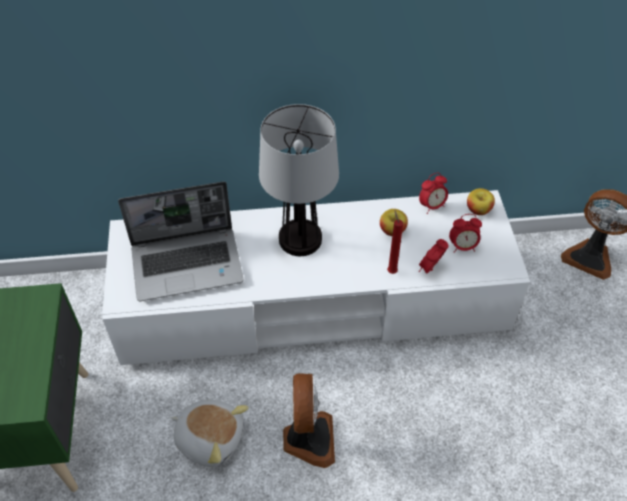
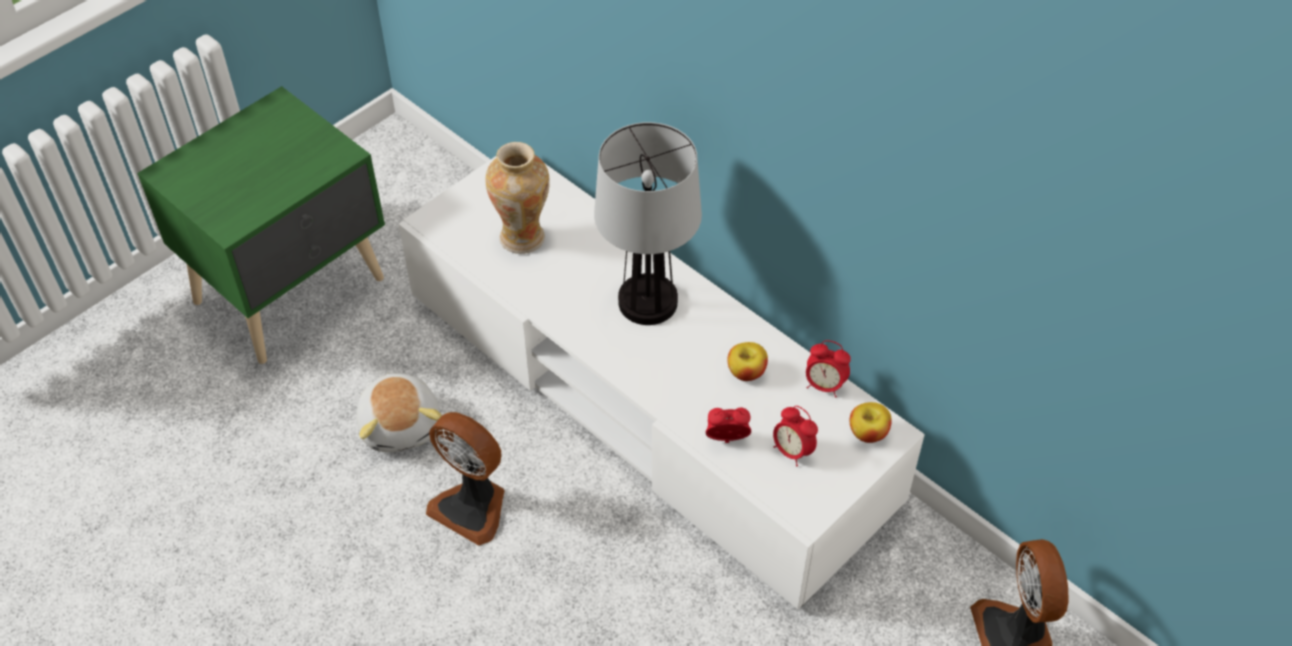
camera: 50 degrees right, 0 degrees up
laptop [118,181,244,301] -> vase [485,142,550,254]
fan [283,373,335,468] -> fan turned 75 degrees clockwise [426,412,505,546]
red candle [387,211,403,274] -> none

